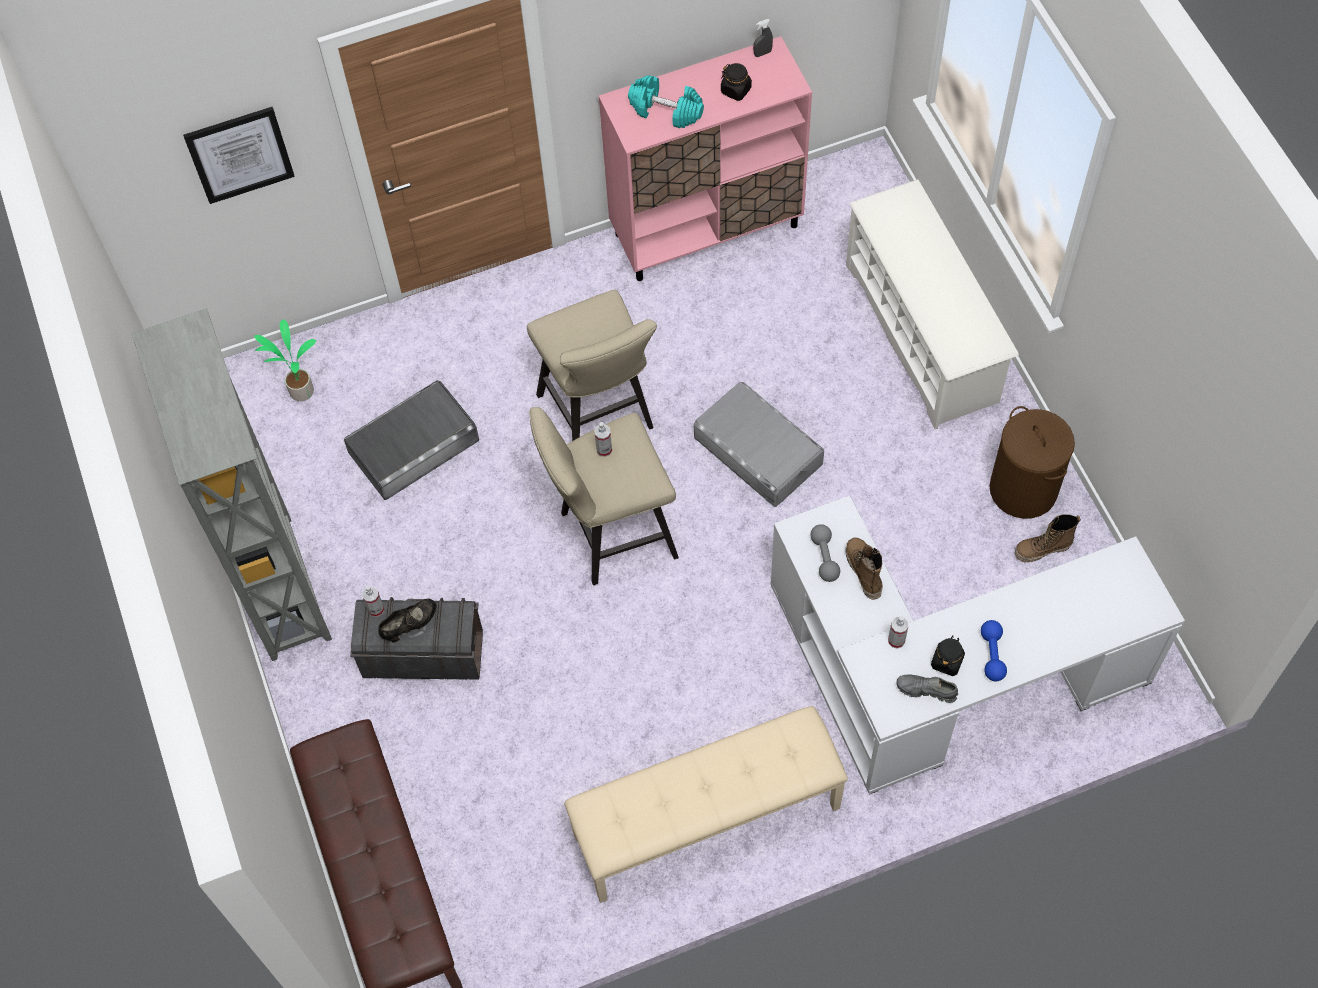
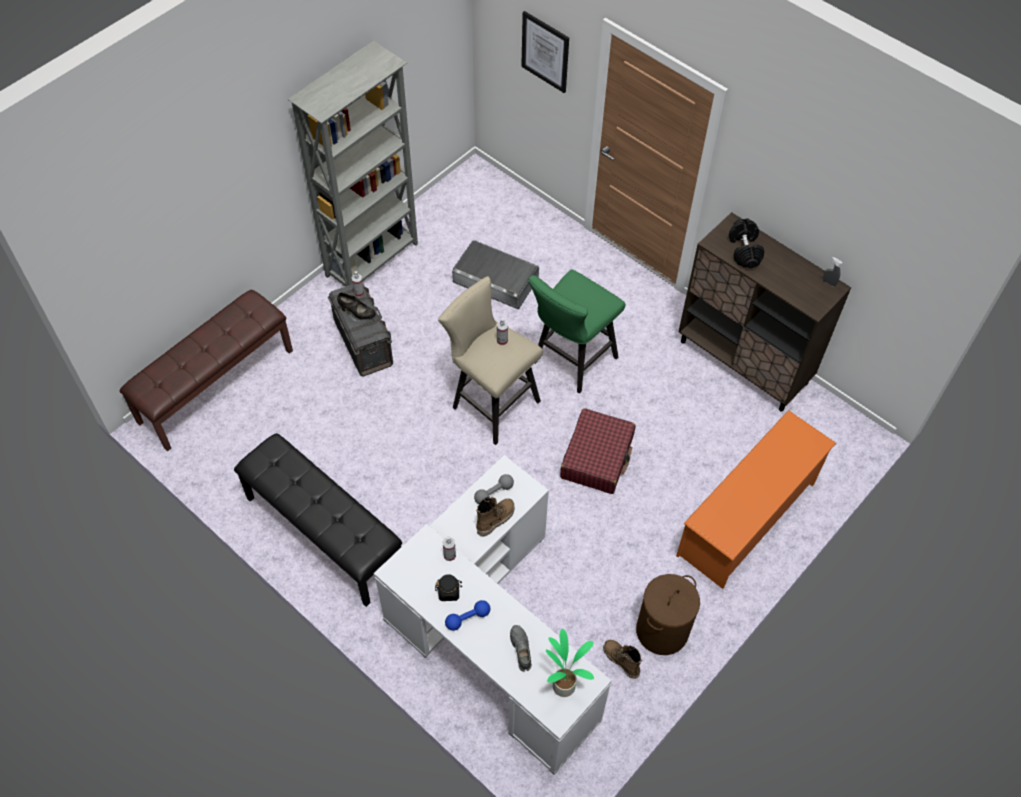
camera: 60 degrees right, 5 degrees down
potted plant [254,320,316,401] -> potted plant moved to [546,629,594,697]
beige stool [527,290,657,441] -> green stool [528,269,626,394]
beige bench [564,706,848,903] -> black bench [234,433,402,607]
pink cabinet [599,36,812,281] -> brown cabinet [678,212,851,412]
turquoise dumbbell [628,75,704,128] -> black dumbbell [729,218,764,268]
grey storage box [694,382,824,507] -> red suitcase [560,408,635,494]
black jar [721,63,752,101] -> none
white shoe rack [846,179,1019,429] -> orange shoe rack [676,410,836,589]
grey shoe [896,674,958,703] -> grey shoe moved to [510,625,532,672]

